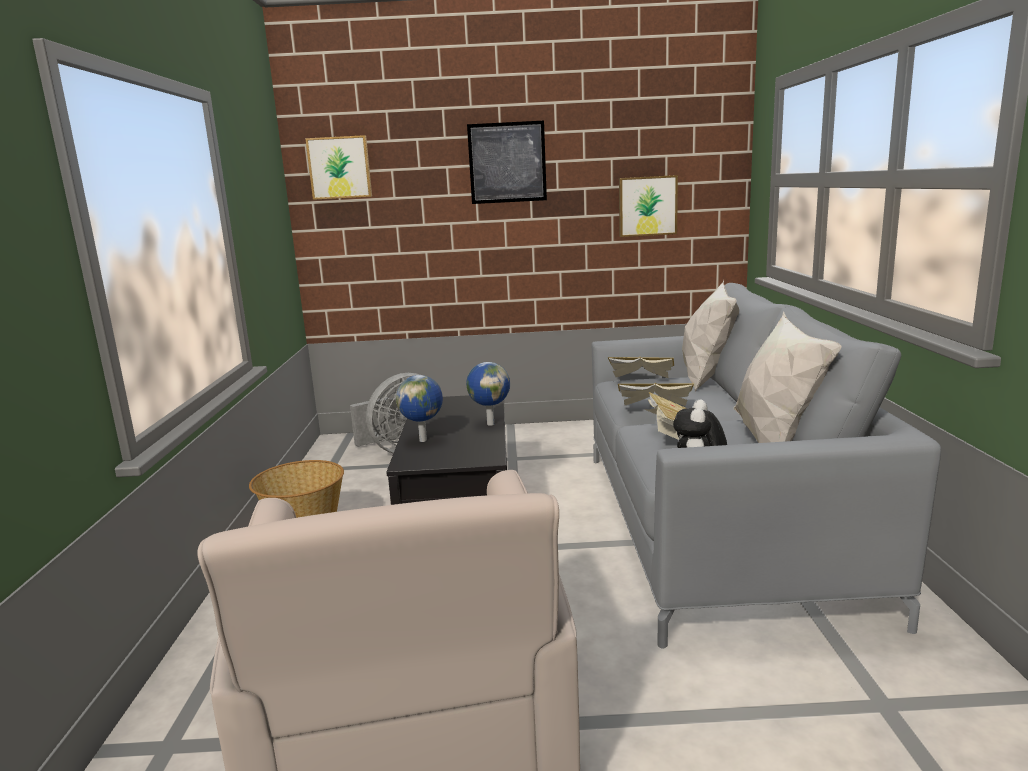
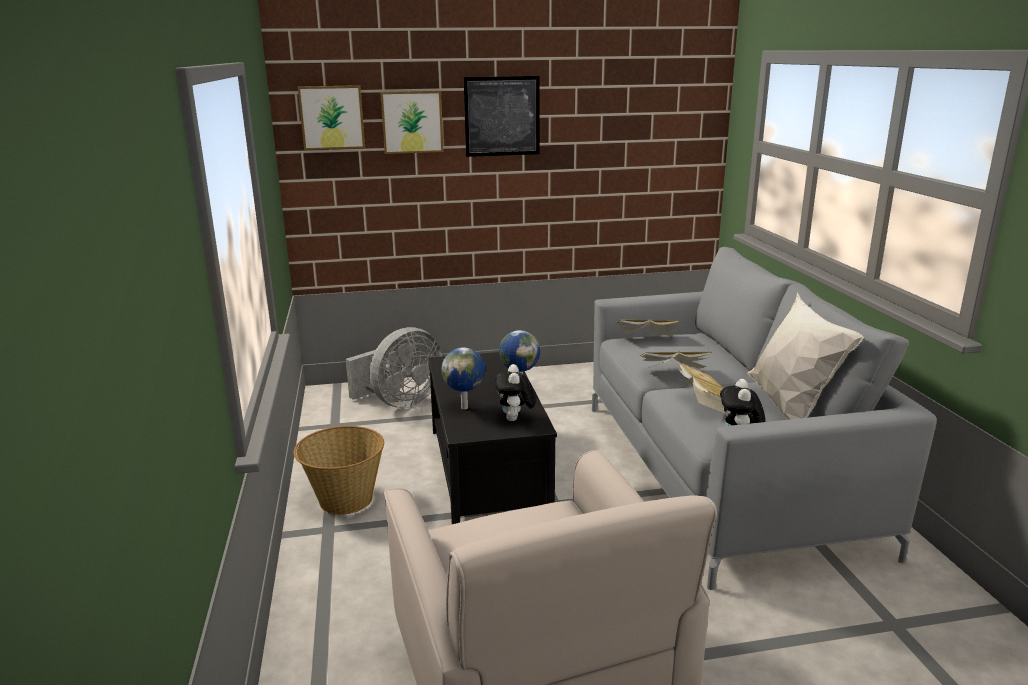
camera: 10 degrees left, 5 degrees up
picture [619,175,678,237] -> picture moved to [380,91,444,154]
white pillow [682,280,739,392] -> none
none -> plush toy [495,364,535,421]

